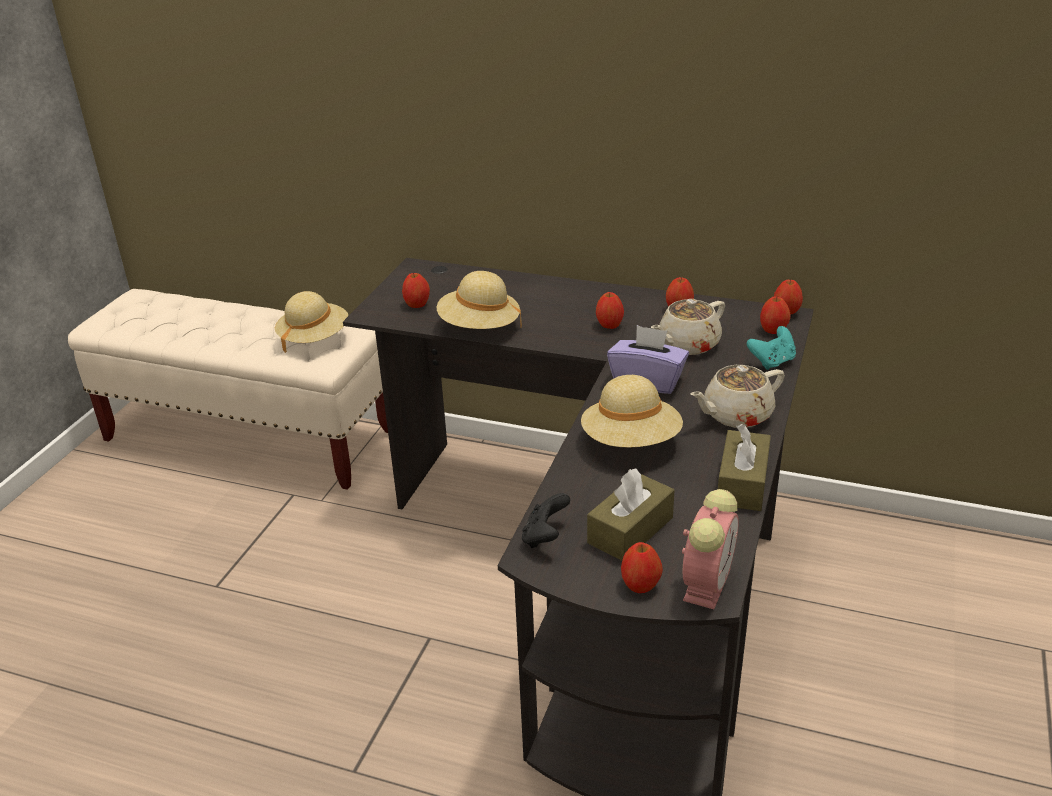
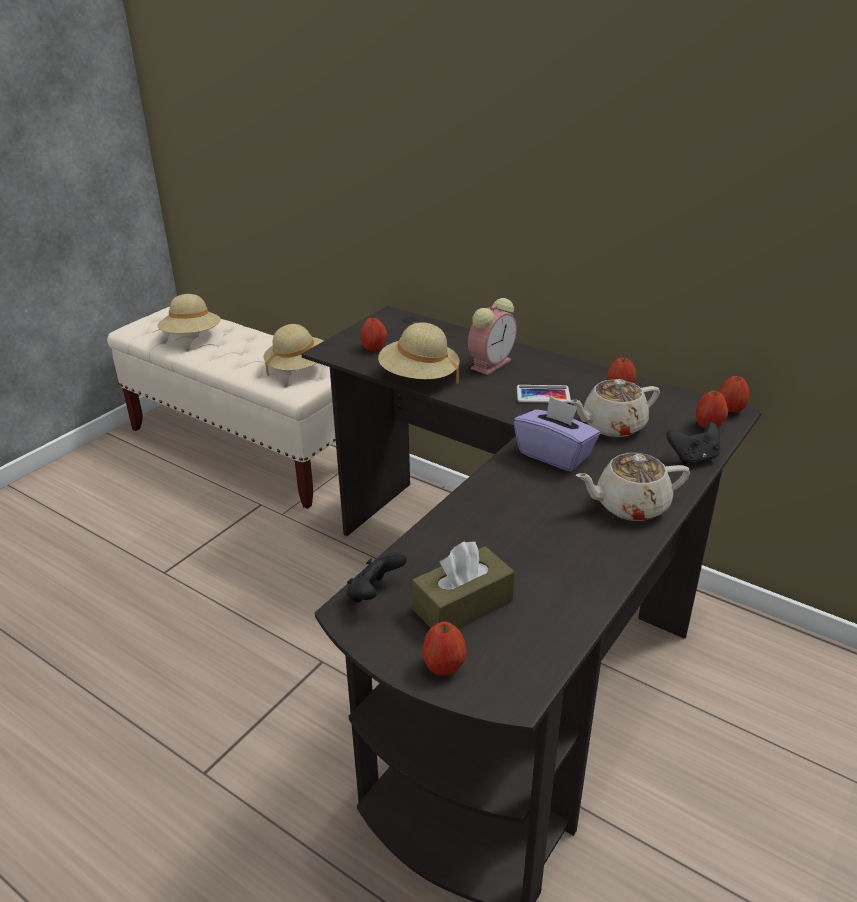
camera: 15 degrees right, 0 degrees up
beige hat [581,375,683,448] -> beige hat moved to [158,294,221,333]
apple [596,292,624,329] -> phone [517,385,571,403]
alarm clock [682,489,739,609] -> alarm clock moved to [468,298,517,375]
brown tissue box [718,424,771,511] -> none
turquoise game controller [747,326,796,370] -> black game controller [666,422,720,465]

